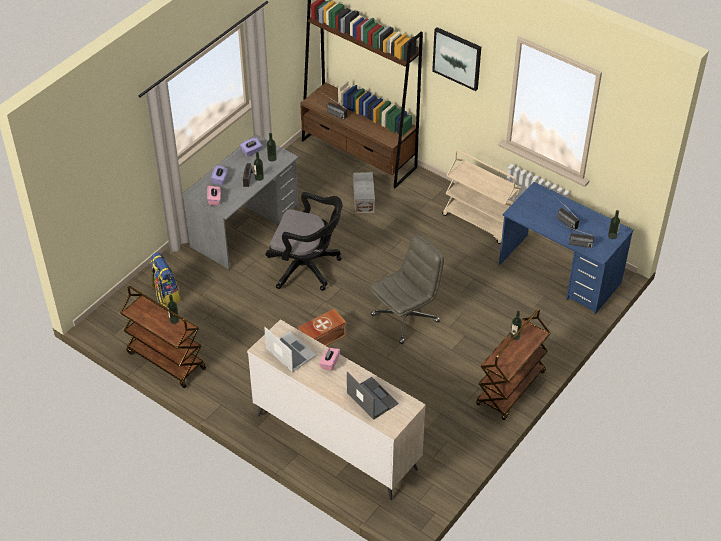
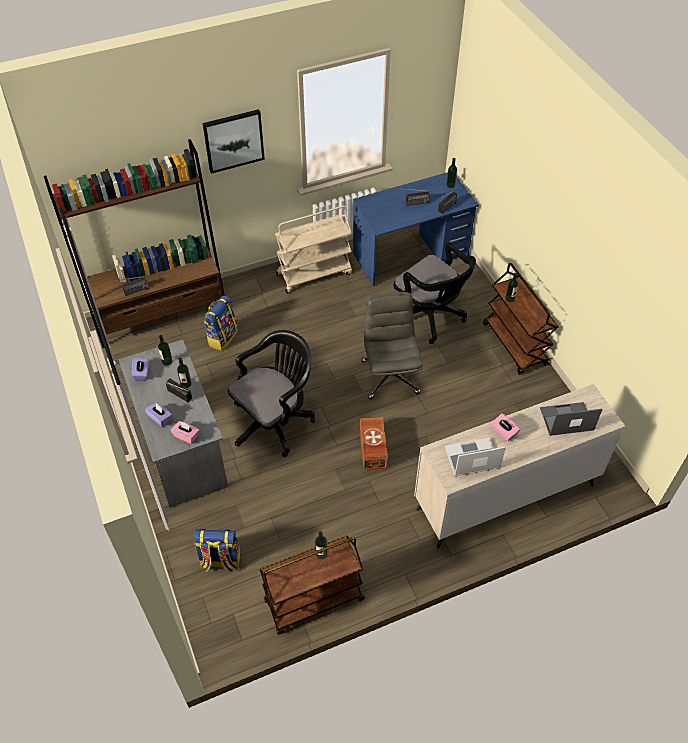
camera: 60 degrees left, 5 degrees up
grey storage box [353,172,375,214] -> backpack [204,296,238,351]
none -> black office chair [394,242,476,344]

